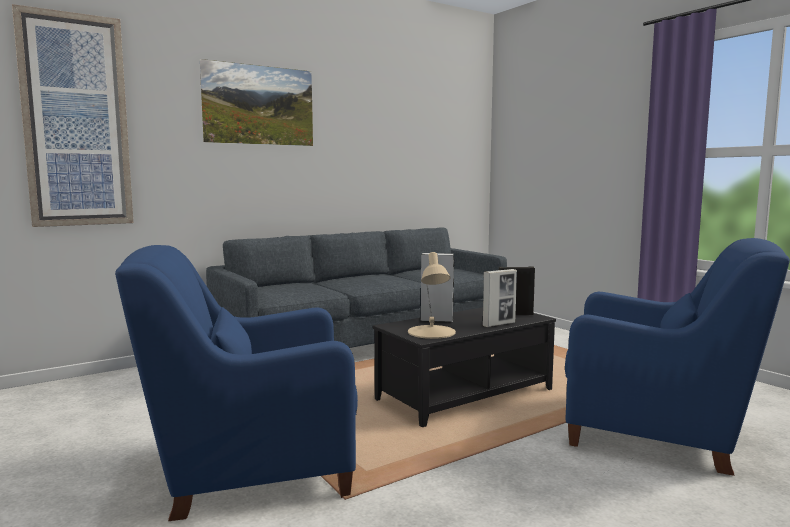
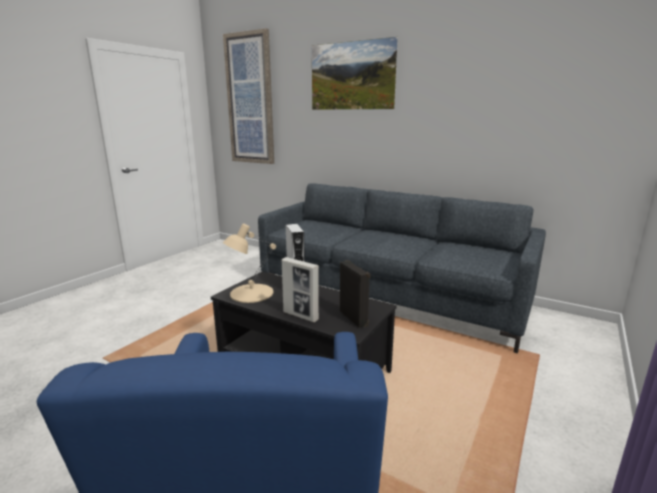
camera: 65 degrees right, 10 degrees up
blue armchair [115,245,358,521] -> none

